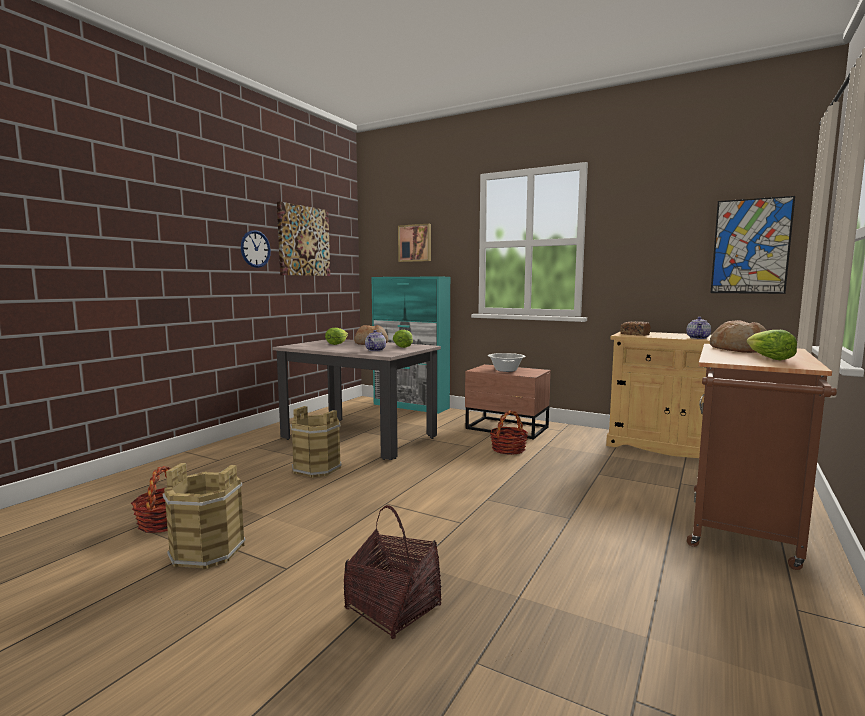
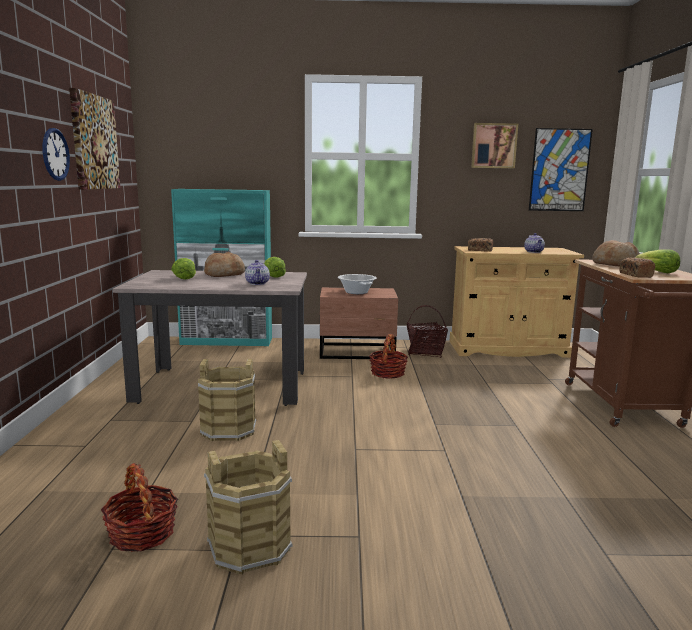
camera: 30 degrees left, 5 degrees up
basket [344,505,441,639] -> basket moved to [407,305,448,358]
picture [398,224,431,262] -> picture moved to [471,123,518,168]
none -> bread [619,257,655,278]

